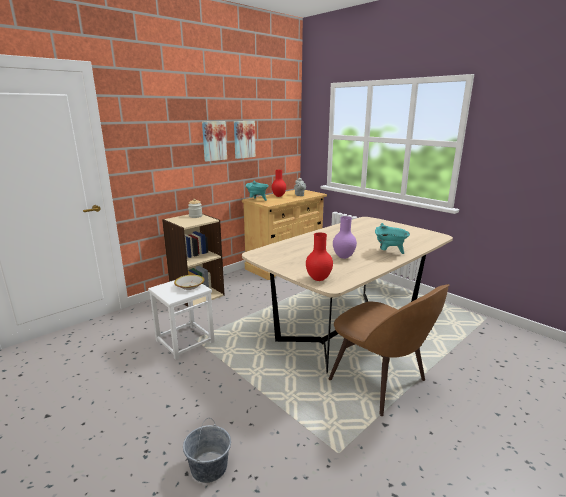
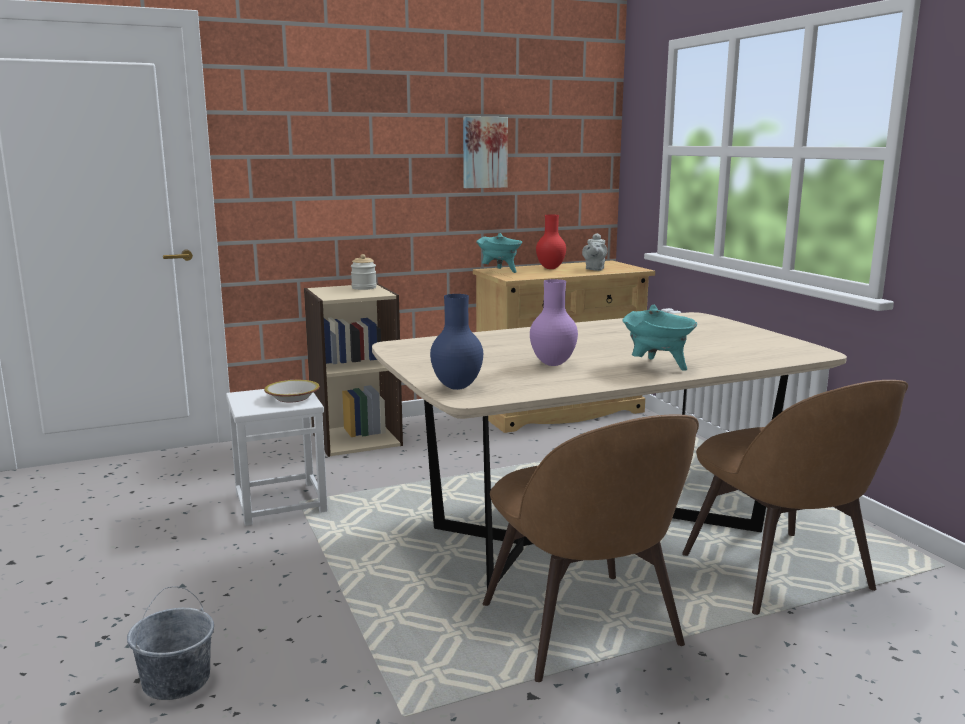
camera: 20 degrees right, 5 degrees down
picture [202,121,227,162] -> none
red vase [306,233,333,281] -> blue vase [430,294,483,390]
none -> brown chair [682,380,908,615]

